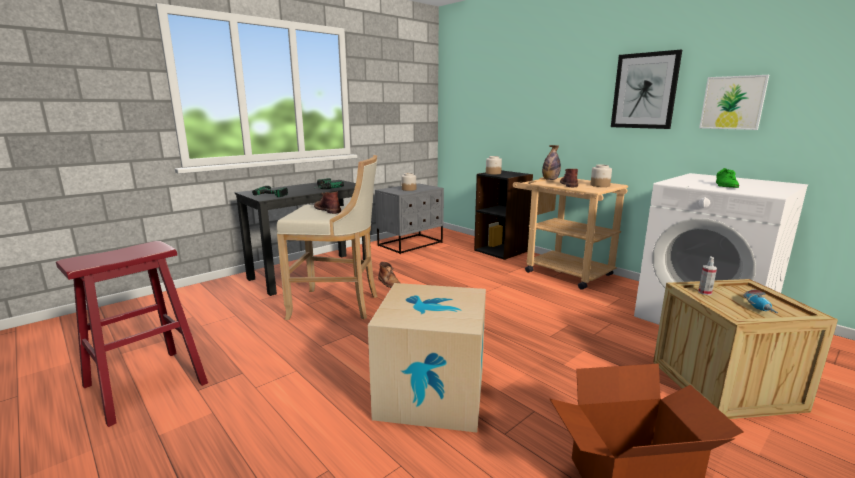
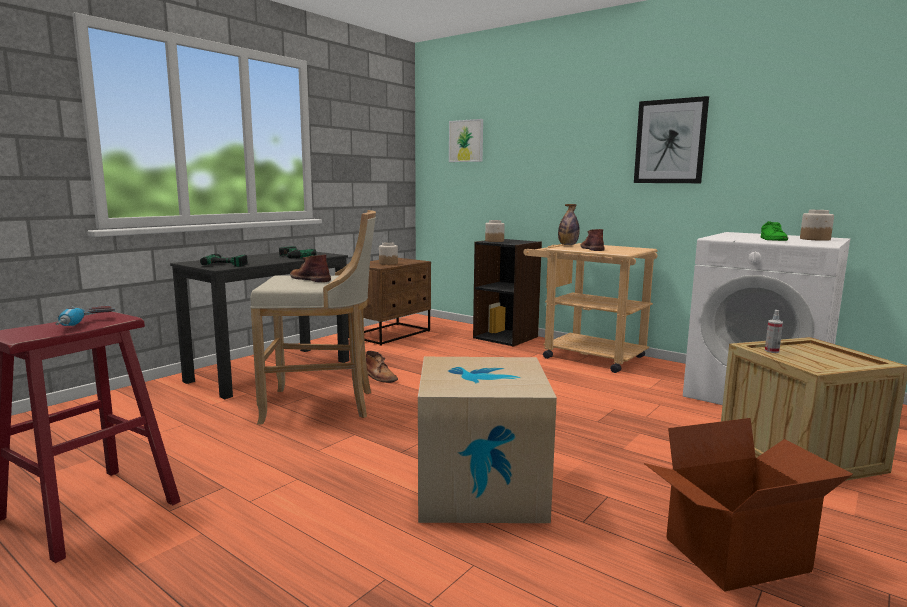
camera: 10 degrees left, 5 degrees down
grey nightstand [375,183,444,254] -> brown nightstand [348,258,431,346]
jar [590,165,612,187] -> jar moved to [800,210,834,241]
picture [699,75,769,130] -> picture moved to [449,119,483,162]
power drill [743,290,778,314] -> power drill moved to [56,306,115,326]

